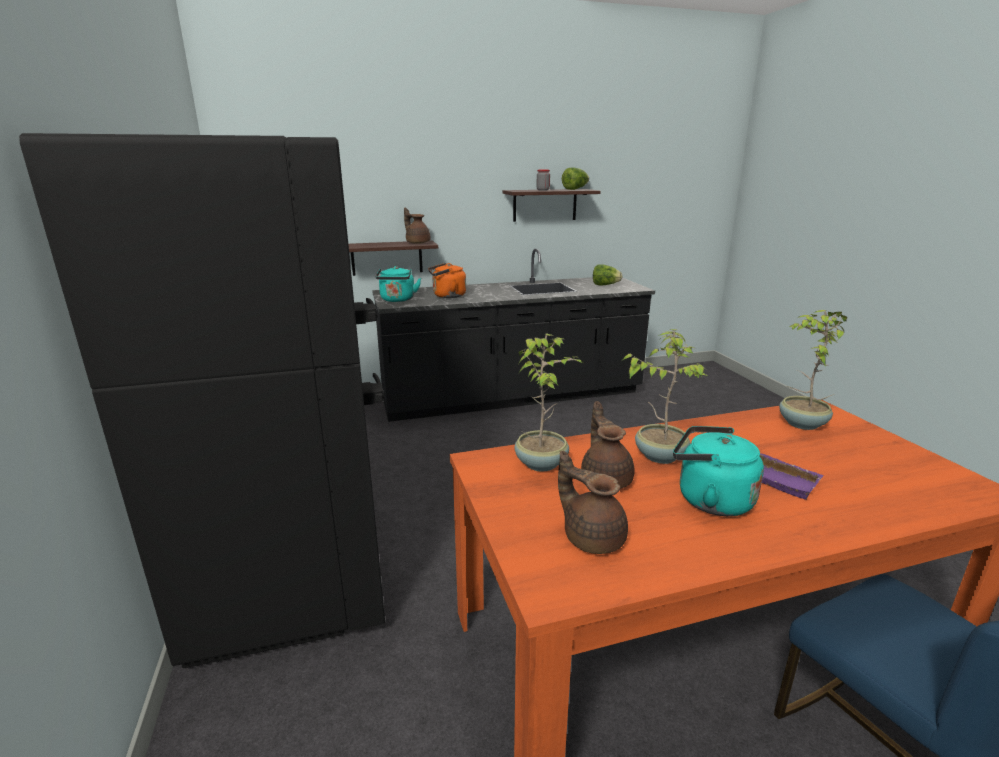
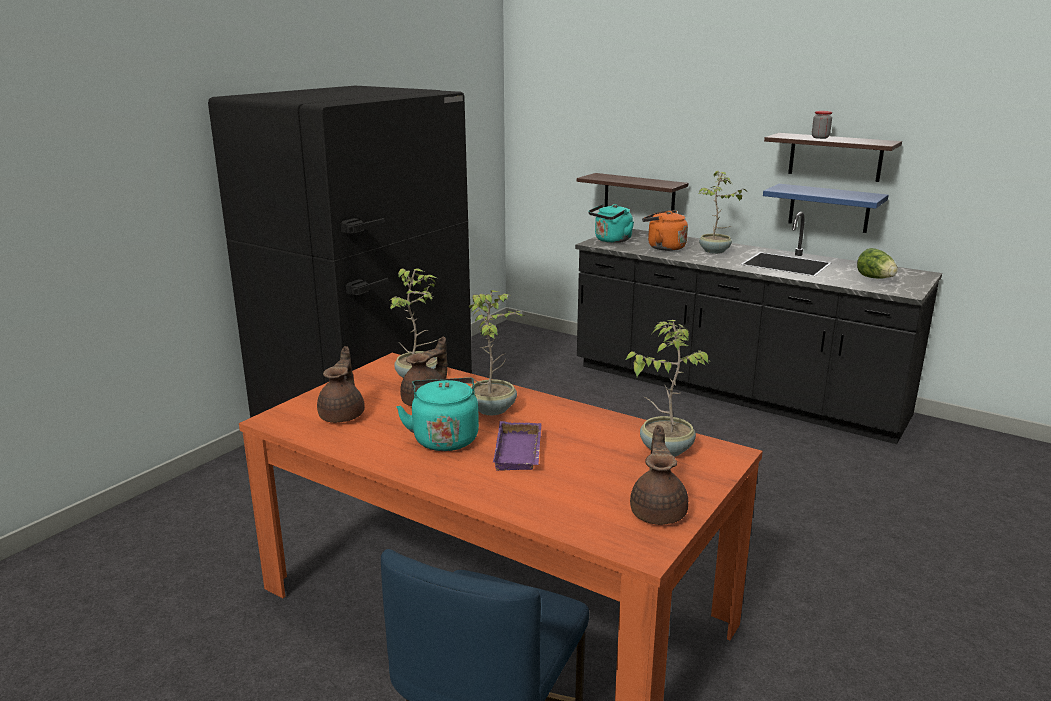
camera: 50 degrees right, 0 degrees up
brown teapot [404,208,431,244] -> brown teapot moved to [630,425,688,525]
lettuce [562,167,589,190] -> none
none -> potted plant [698,171,748,254]
none -> blue shelf [763,184,888,233]

